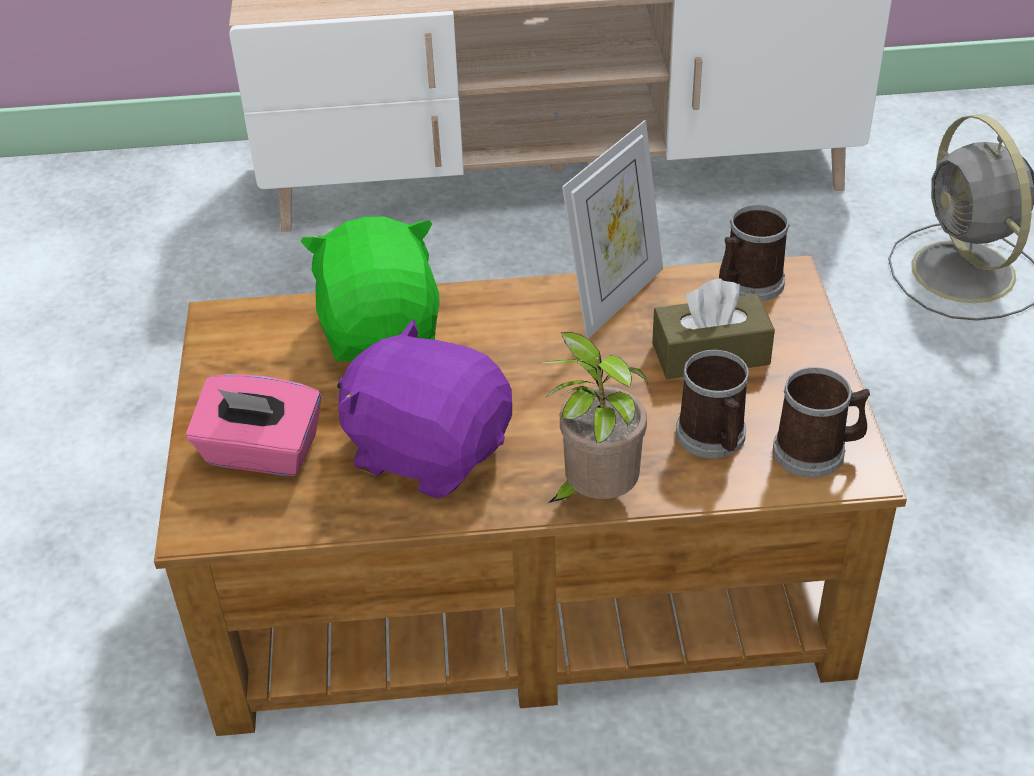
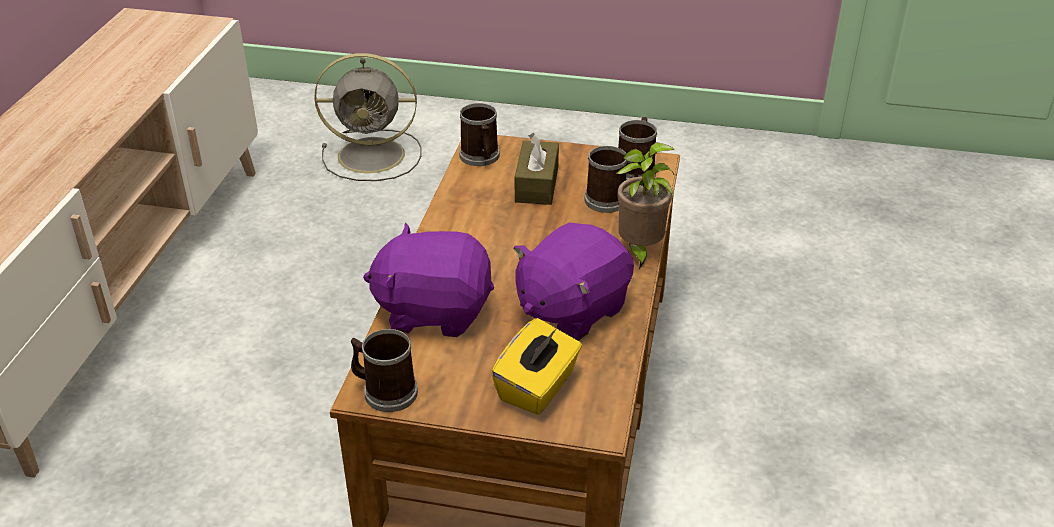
camera: 75 degrees left, 5 degrees down
pink tissue box [186,374,321,476] -> yellow tissue box [491,318,582,415]
green plush toy [301,217,440,362] -> purple plush toy [363,223,494,337]
picture frame [562,120,663,339] -> none
none -> mug [350,329,418,412]

